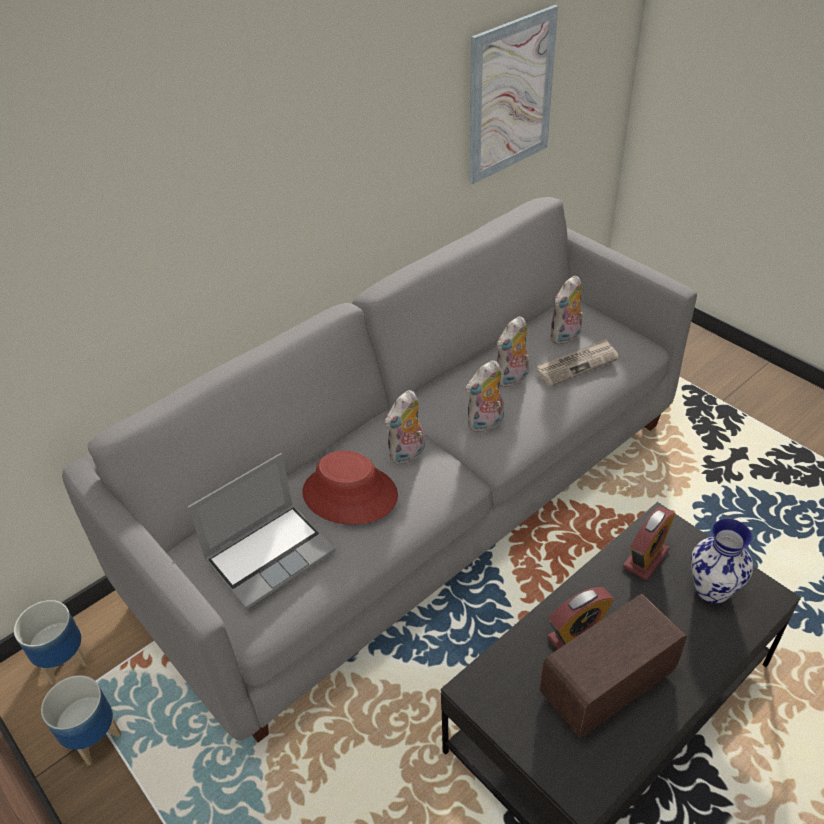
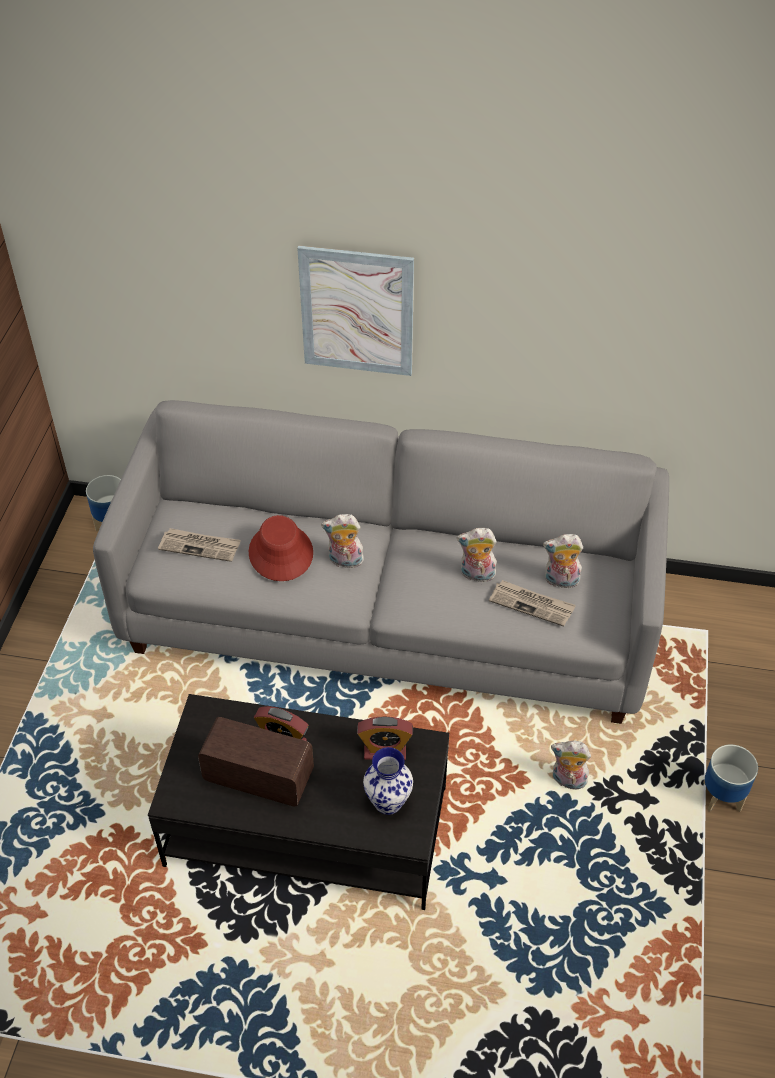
camera: 50 degrees right, 5 degrees up
planter [41,675,121,765] -> planter moved to [703,745,758,812]
laptop [188,453,335,609] -> newspaper [158,528,241,562]
plush toy [465,360,504,433] -> plush toy moved to [551,741,591,790]
picture [469,5,558,184] -> picture moved to [297,245,414,376]

